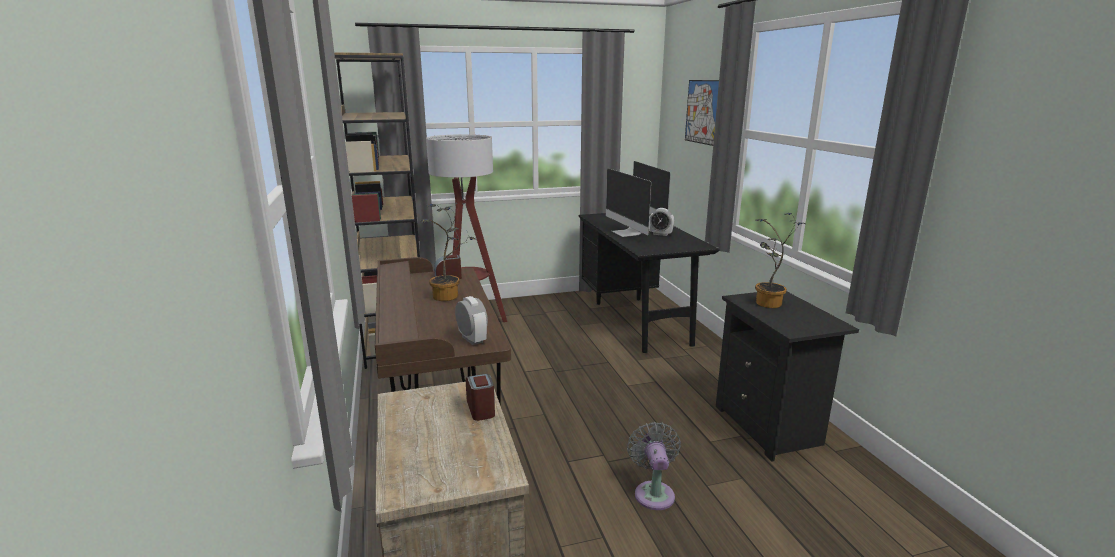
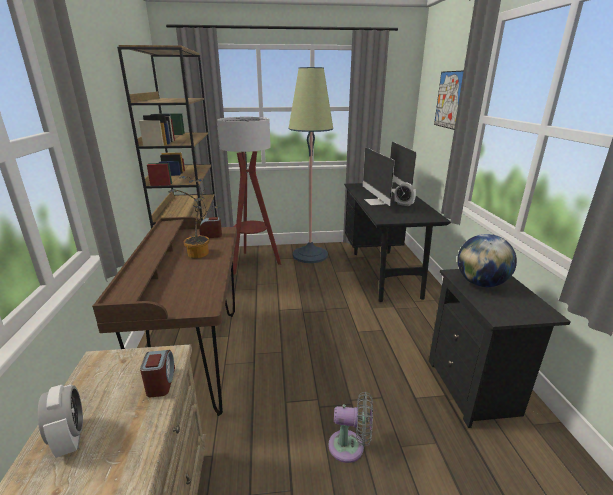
camera: 10 degrees right, 5 degrees up
alarm clock [455,296,488,345] -> alarm clock moved to [38,385,83,458]
grey fan [627,422,681,510] -> grey fan turned 90 degrees clockwise [328,392,373,463]
potted plant [755,213,805,308] -> globe [457,234,517,287]
none -> floor lamp [288,67,333,263]

